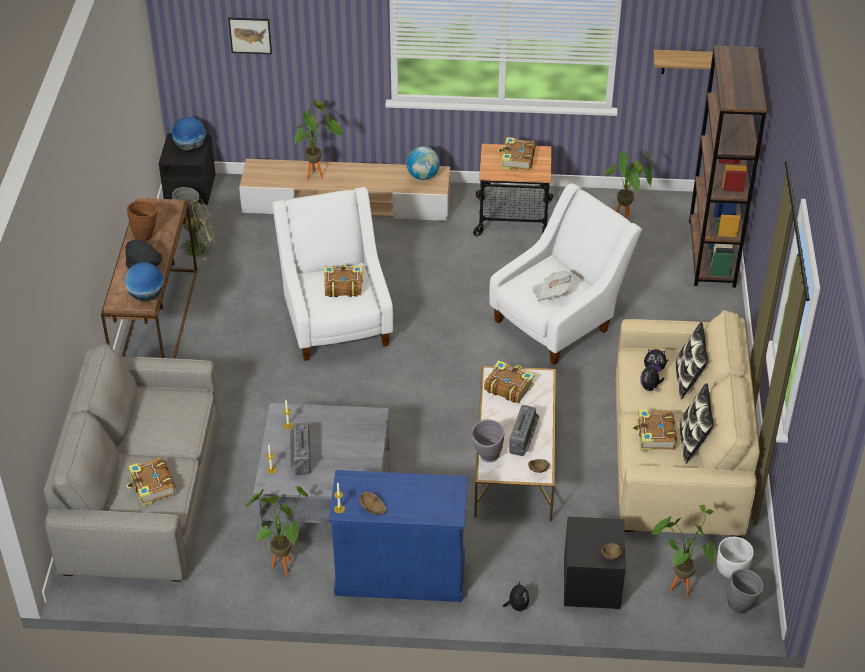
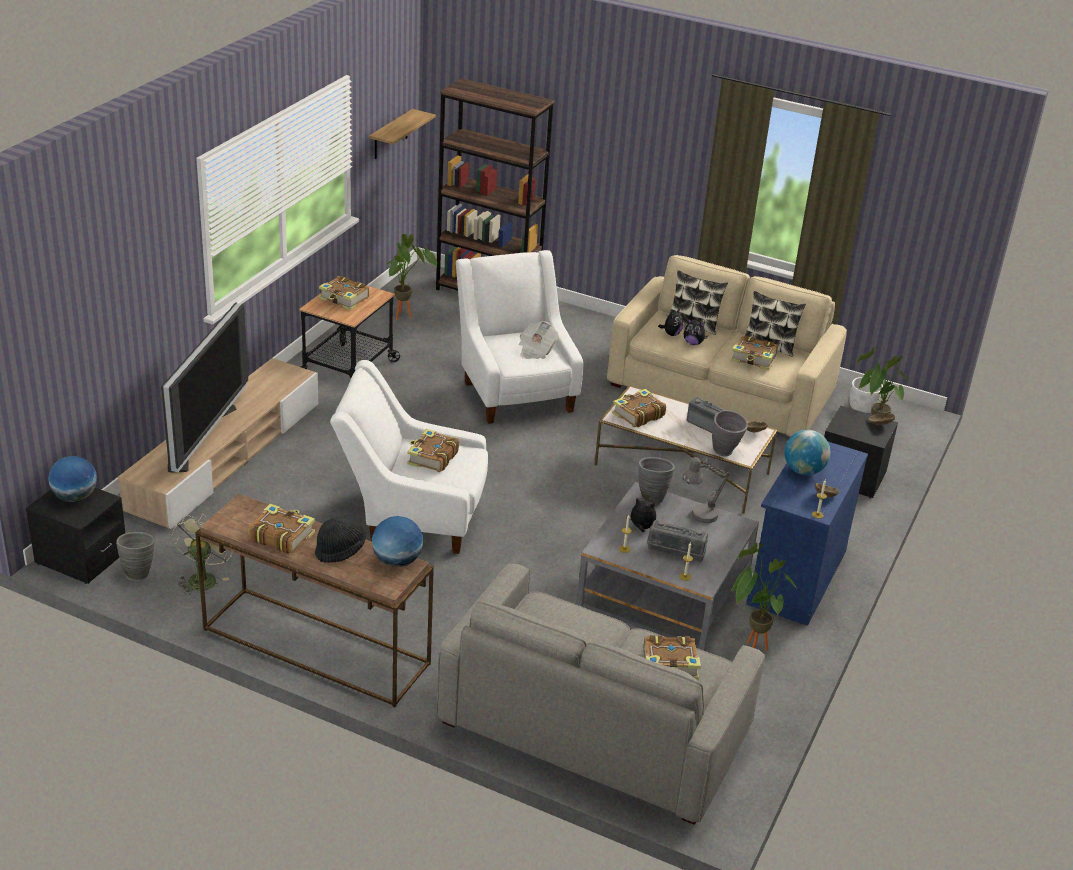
camera: 70 degrees left, 10 degrees down
brown vase [127,201,157,241] -> book [249,503,315,553]
picture [228,18,272,54] -> none
potted plant [294,100,342,180] -> television [161,303,248,472]
globe [406,146,440,180] -> globe moved to [784,430,830,475]
plush toy [503,581,530,611] -> plush toy moved to [626,498,656,532]
grey vase [727,569,764,614] -> grey vase moved to [638,457,675,505]
none -> grey table lamp [683,457,730,523]

